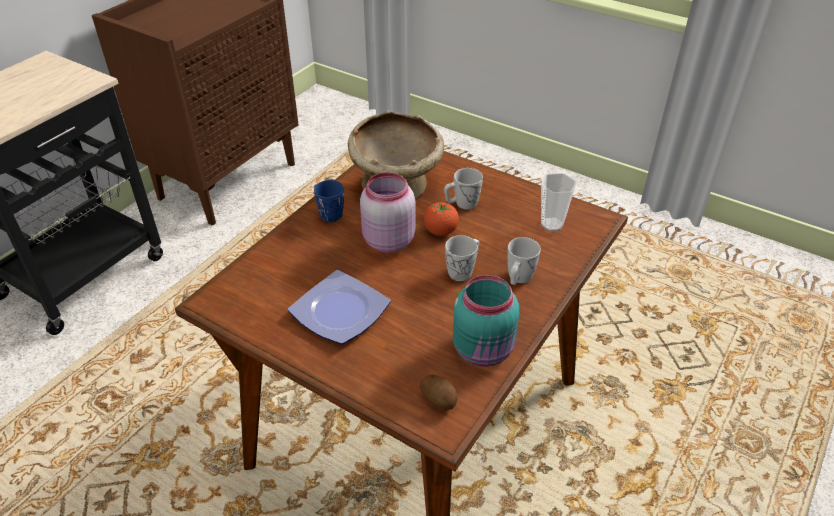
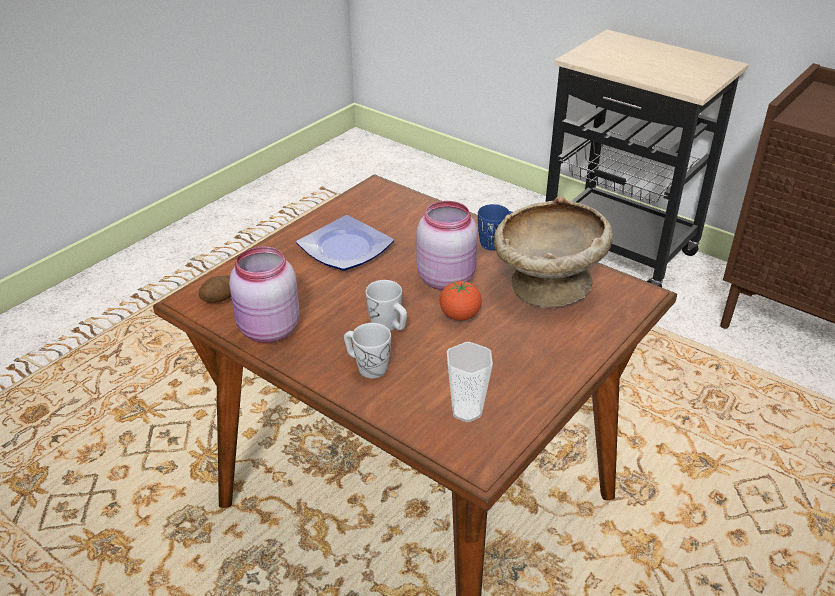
camera: 95 degrees right, 5 degrees down
white mug [444,168,483,209] -> none
turquoise jar [453,275,519,367] -> pink jar [229,246,299,343]

